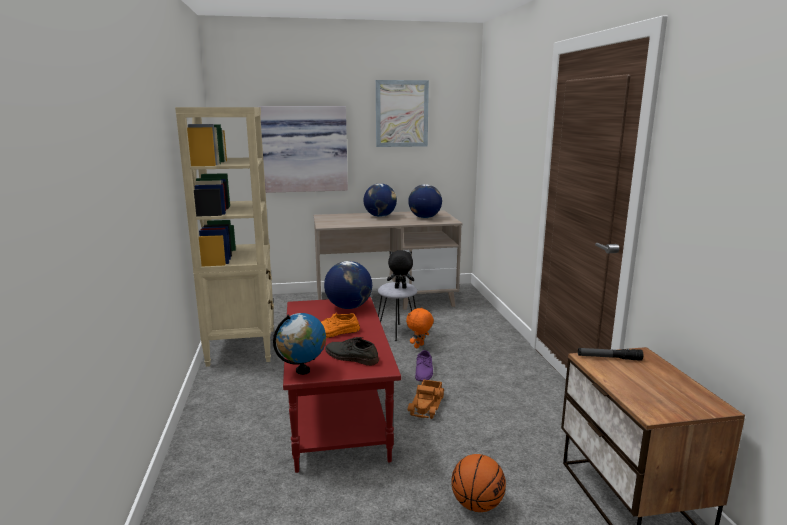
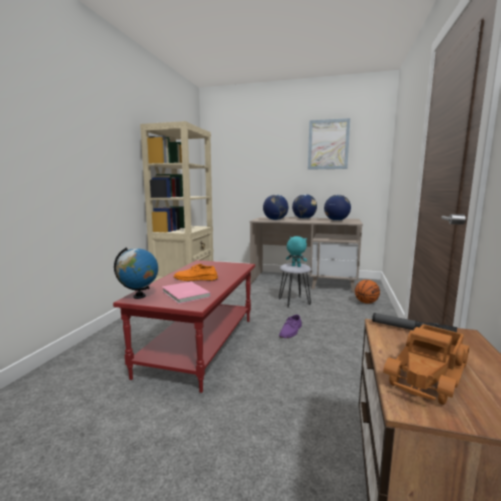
camera: 25 degrees right, 5 degrees down
picture [258,106,348,193] -> none
globe [324,261,372,309] -> globe moved to [263,194,288,220]
grey shoe [325,337,379,366] -> pink book [162,281,211,304]
black plush toy [387,250,414,289] -> turquoise plush toy [286,236,307,267]
orange plush toy [406,307,434,348] -> none
toy truck [408,380,445,419] -> toy truck moved to [383,324,469,405]
basketball [451,454,506,512] -> basketball moved to [355,280,380,304]

